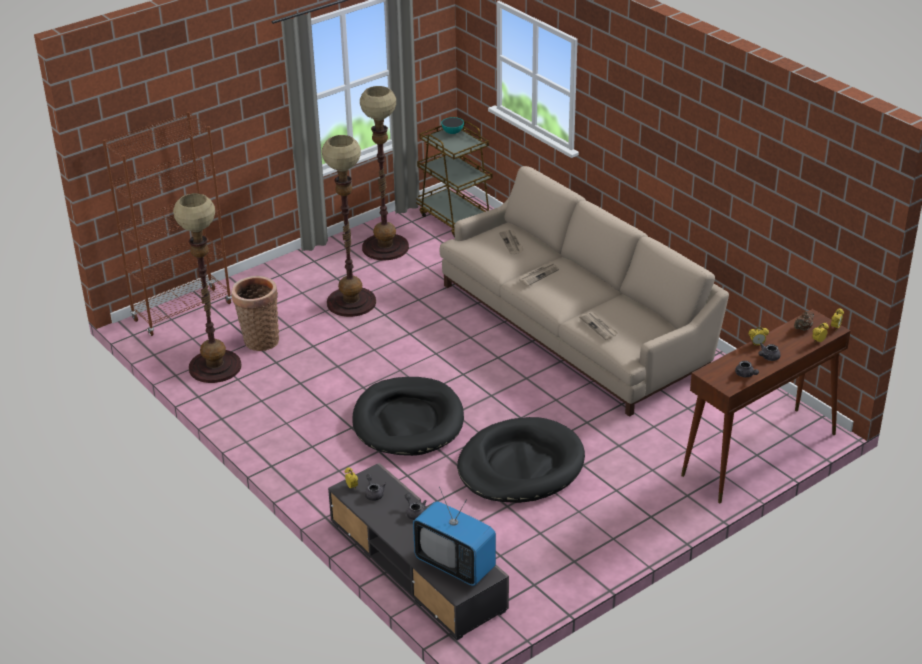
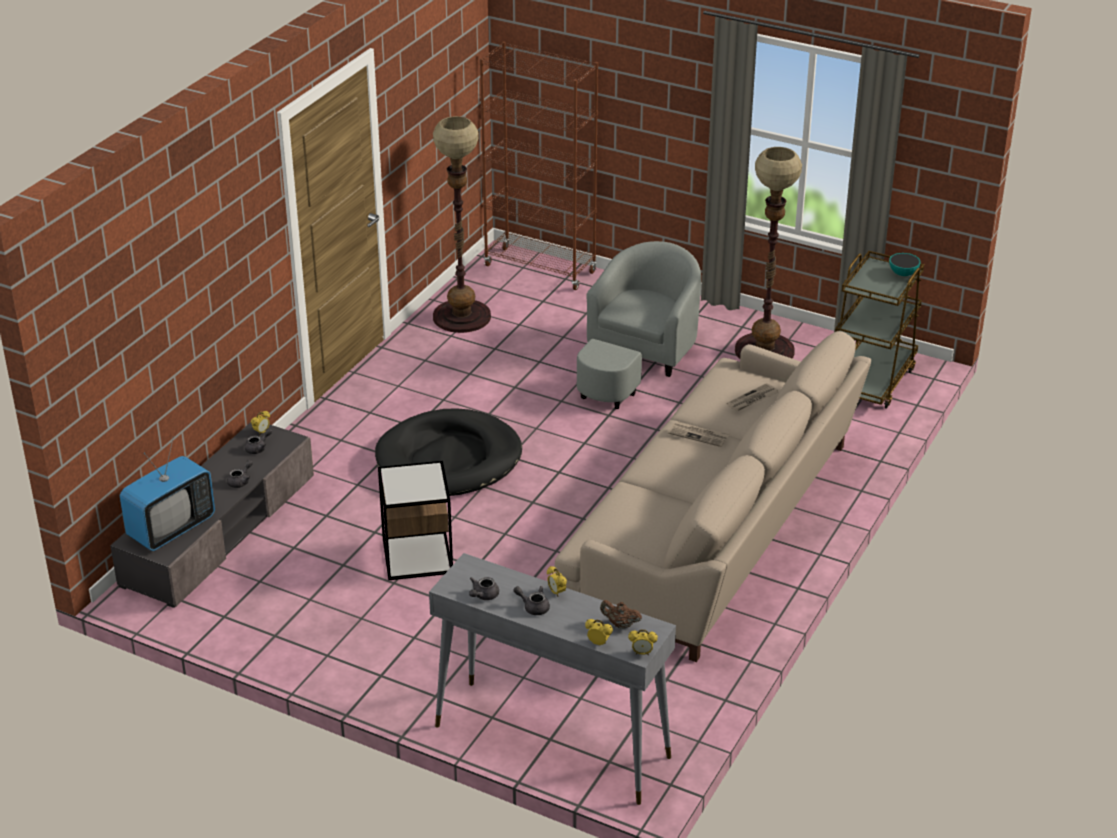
camera: 65 degrees right, 0 degrees up
basket [232,276,279,351] -> none
floor lamp [322,135,376,317] -> grey armchair [577,241,701,409]
television [413,487,496,586] -> television turned 150 degrees counterclockwise [120,439,215,551]
black dog bed [457,417,585,503] -> side table [378,461,453,580]
newspaper [579,312,618,340] -> none
brown console table [681,309,851,503] -> grey console table [429,553,676,805]

